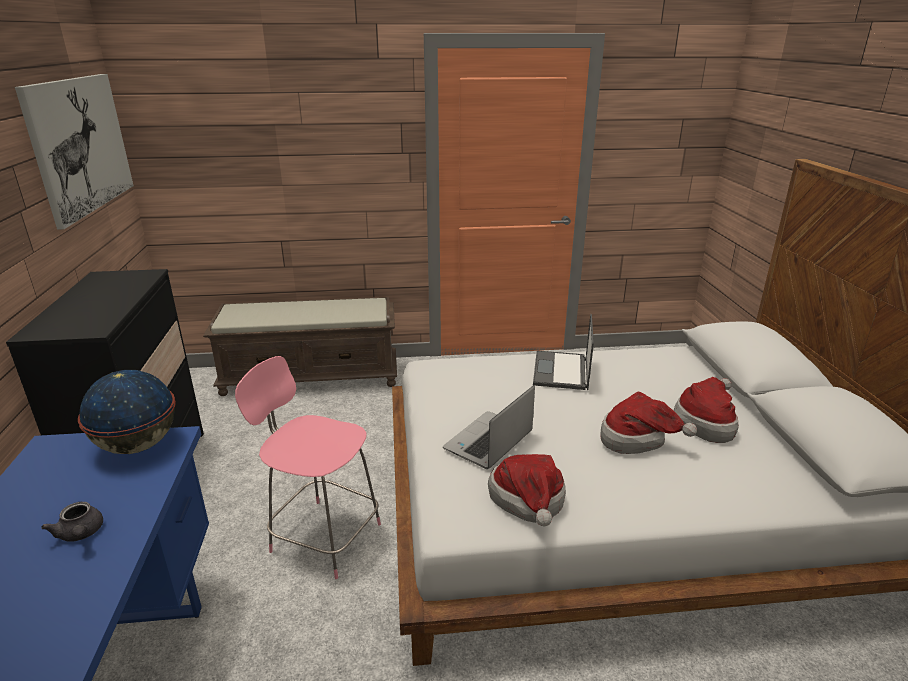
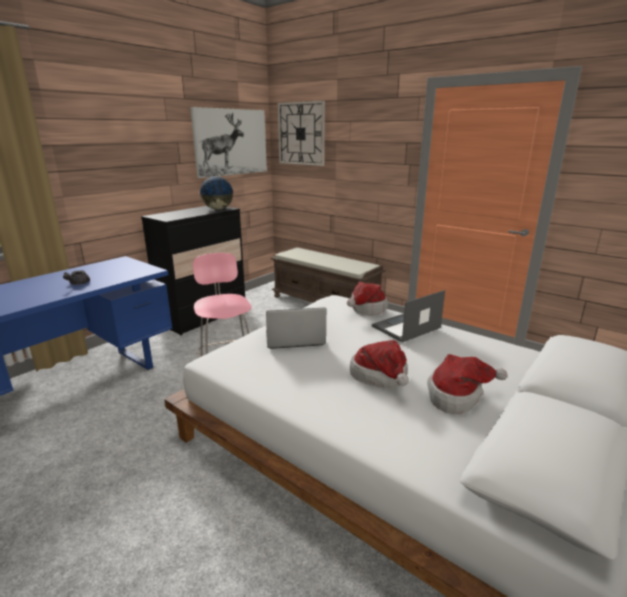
camera: 45 degrees right, 5 degrees down
globe [78,370,176,454] -> globe moved to [200,176,234,210]
hat [488,454,566,526] -> hat moved to [347,282,388,315]
none -> wall clock [278,101,325,166]

